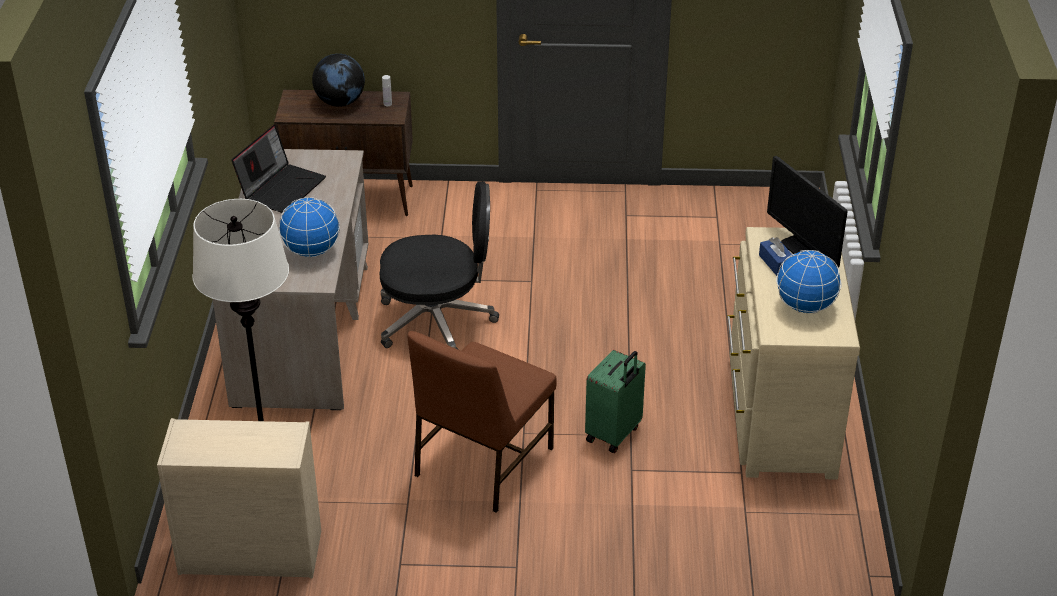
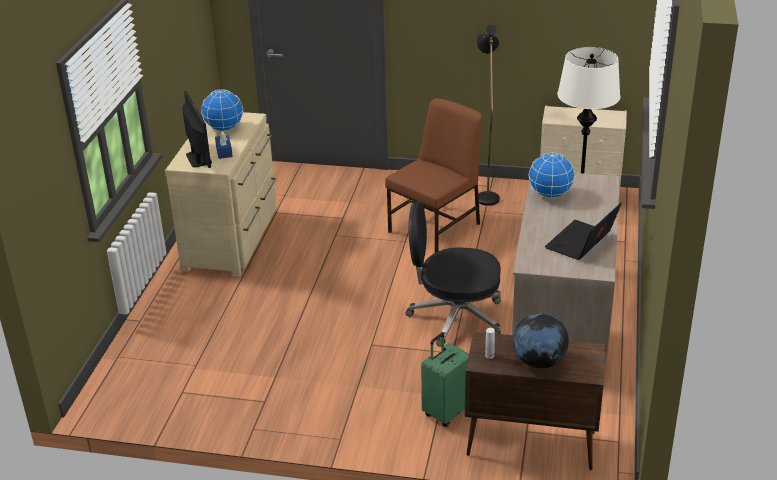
camera: 170 degrees left, 5 degrees down
green suitcase [585,350,646,453] -> green suitcase moved to [421,333,469,427]
none -> black floor lamp [476,24,500,206]

